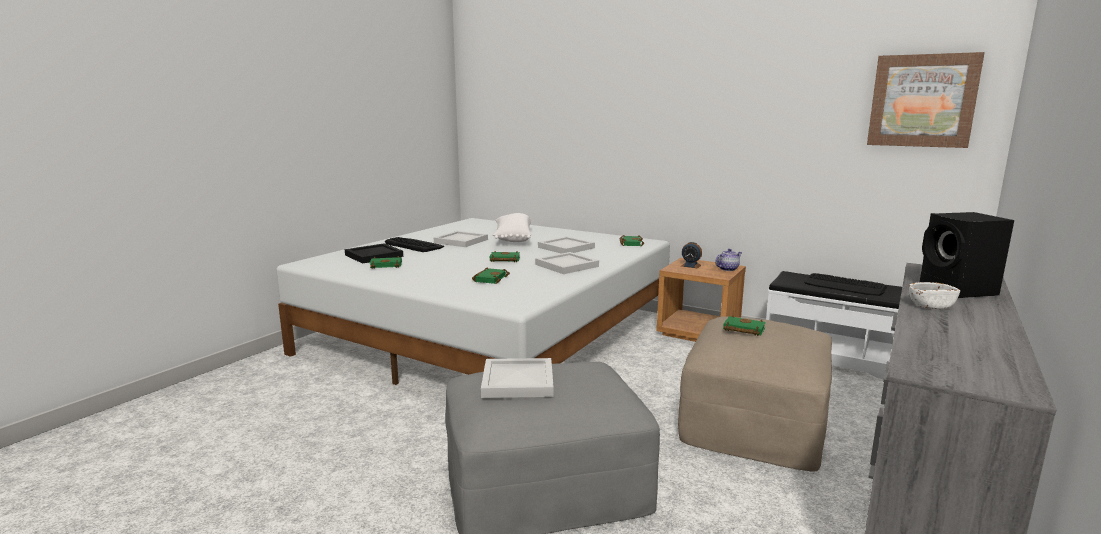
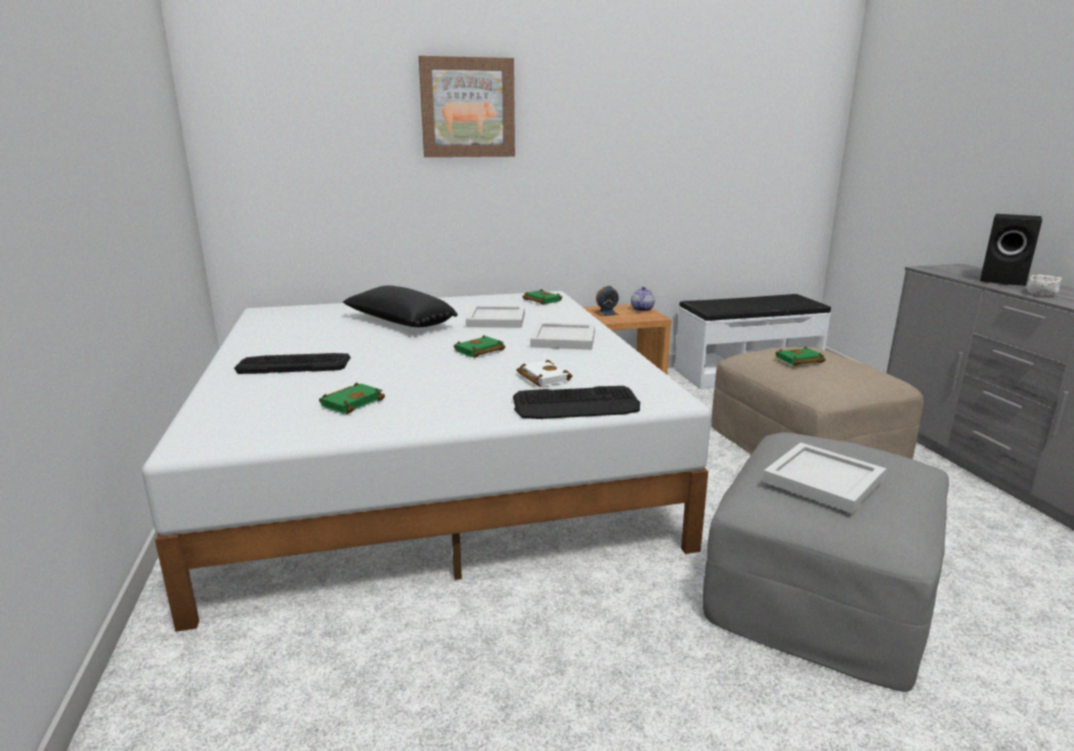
camera: 45 degrees left, 5 degrees up
black tray [345,243,403,264] -> none
white tray [434,231,488,247] -> none
green book [472,267,510,284] -> white book [516,360,572,387]
white pillow [493,213,532,242] -> black pillow [343,285,458,327]
keyboard [804,273,887,296] -> keyboard moved to [513,386,640,419]
picture [867,52,985,148] -> picture moved to [419,56,515,157]

